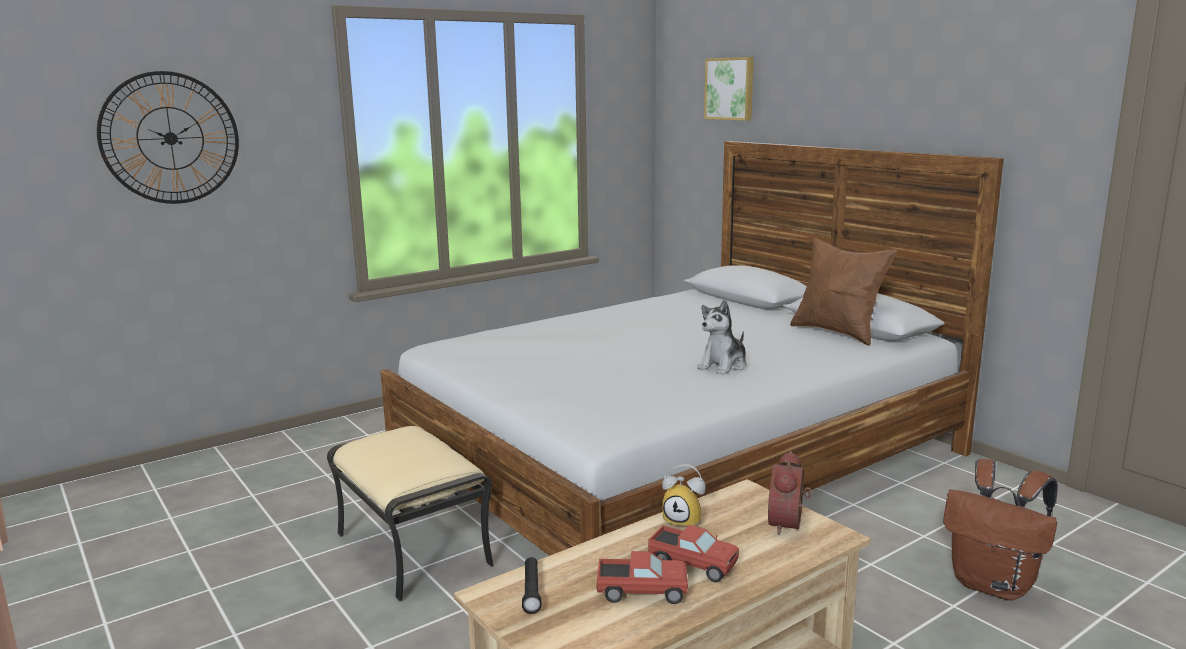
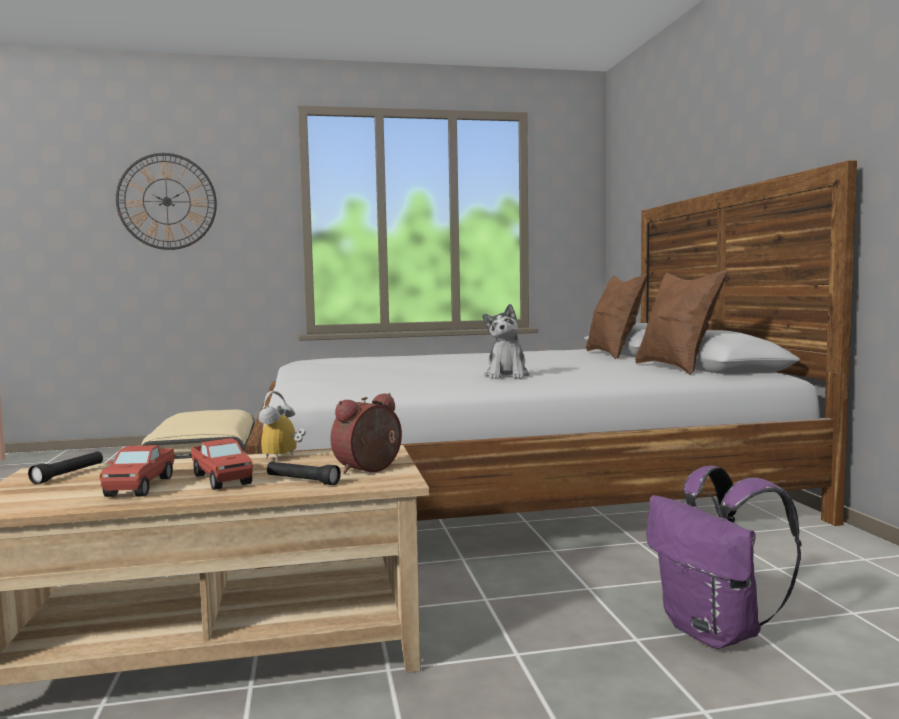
camera: 25 degrees right, 10 degrees down
toy truck [596,551,688,604] -> toy truck turned 60 degrees clockwise [100,445,175,497]
alarm clock [662,464,706,526] -> alarm clock turned 60 degrees clockwise [259,391,306,461]
plush toy [697,300,747,375] -> plush toy turned 60 degrees counterclockwise [483,304,530,379]
picture [704,57,754,121] -> none
brown backpack [943,459,1058,601] -> purple backpack [646,466,802,649]
none -> black flashlight [267,462,341,485]
none -> brown pillow [586,273,647,359]

